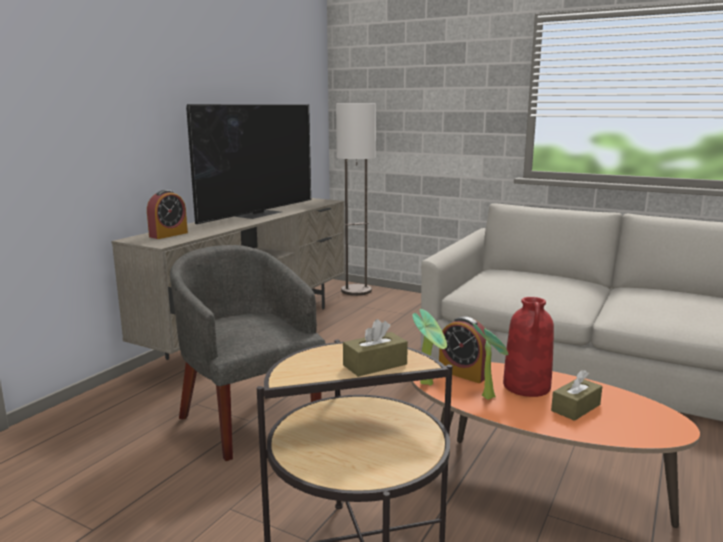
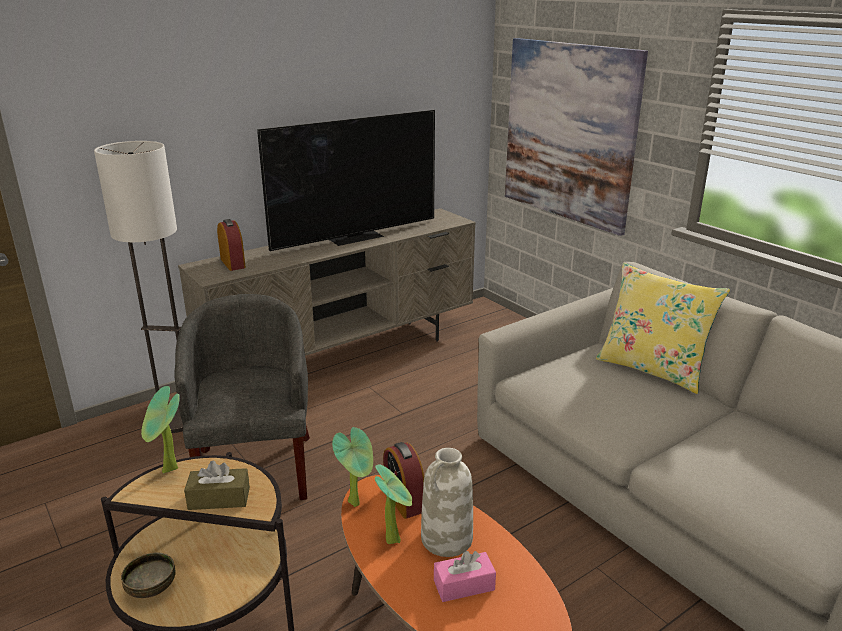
camera: 25 degrees right, 10 degrees up
alarm clock [147,190,188,239] -> alarm clock turned 90 degrees counterclockwise [217,219,246,271]
floor lamp [336,103,376,296] -> floor lamp moved to [94,141,183,433]
red vase [503,297,554,397] -> white vase [421,448,473,557]
brown tissue box [551,370,602,421] -> pink tissue box [434,551,496,602]
none -> bowl [121,552,176,598]
none -> potted plant [141,386,179,473]
none -> picture [505,38,648,236]
none -> yellow pillow [596,263,730,394]

